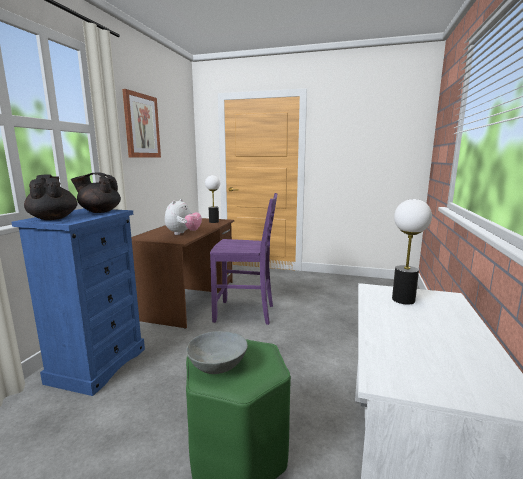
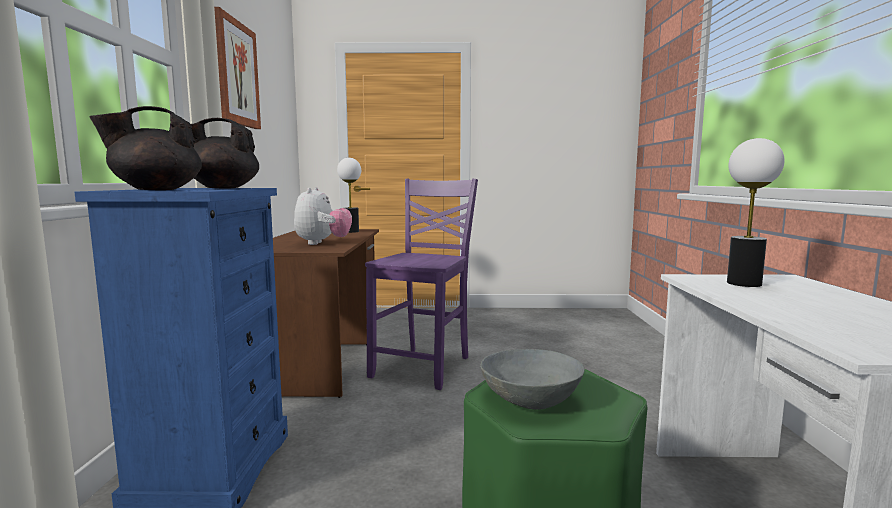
camera: 15 degrees left, 5 degrees down
black teapot [24,174,78,220] -> black teapot turned 75 degrees counterclockwise [90,106,202,190]
purple chair [210,193,278,325] -> purple chair turned 60 degrees counterclockwise [365,179,478,390]

